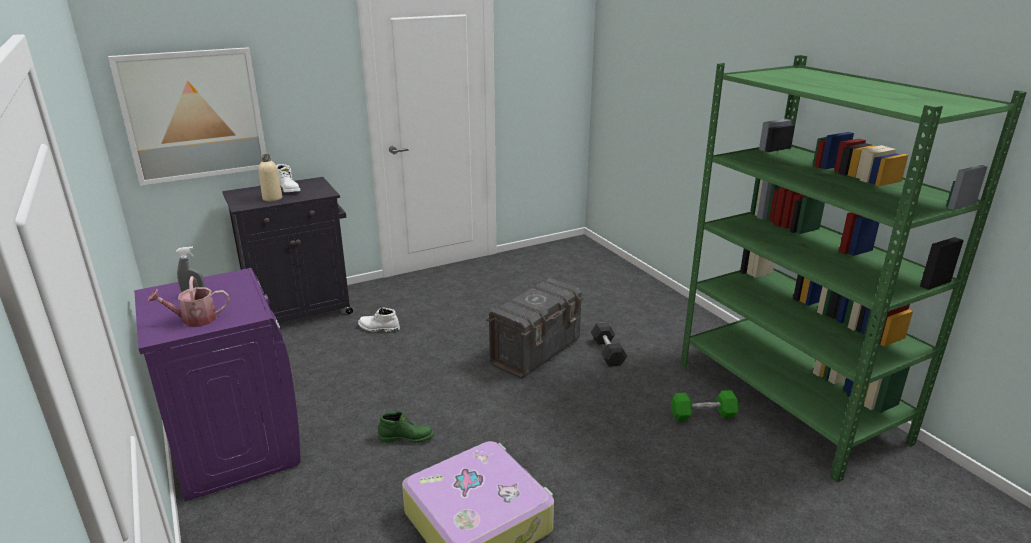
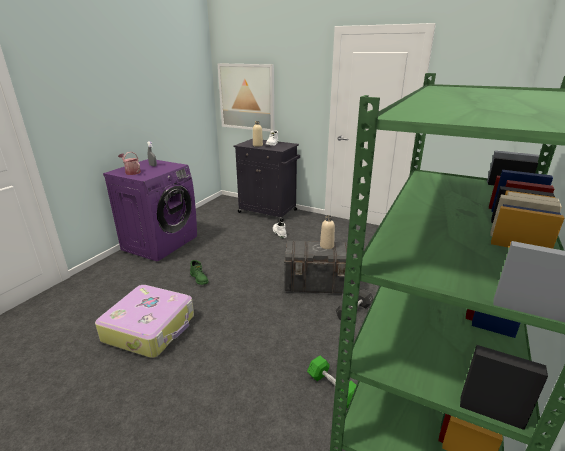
camera: 55 degrees right, 0 degrees up
none -> beige bottle [320,215,335,249]

